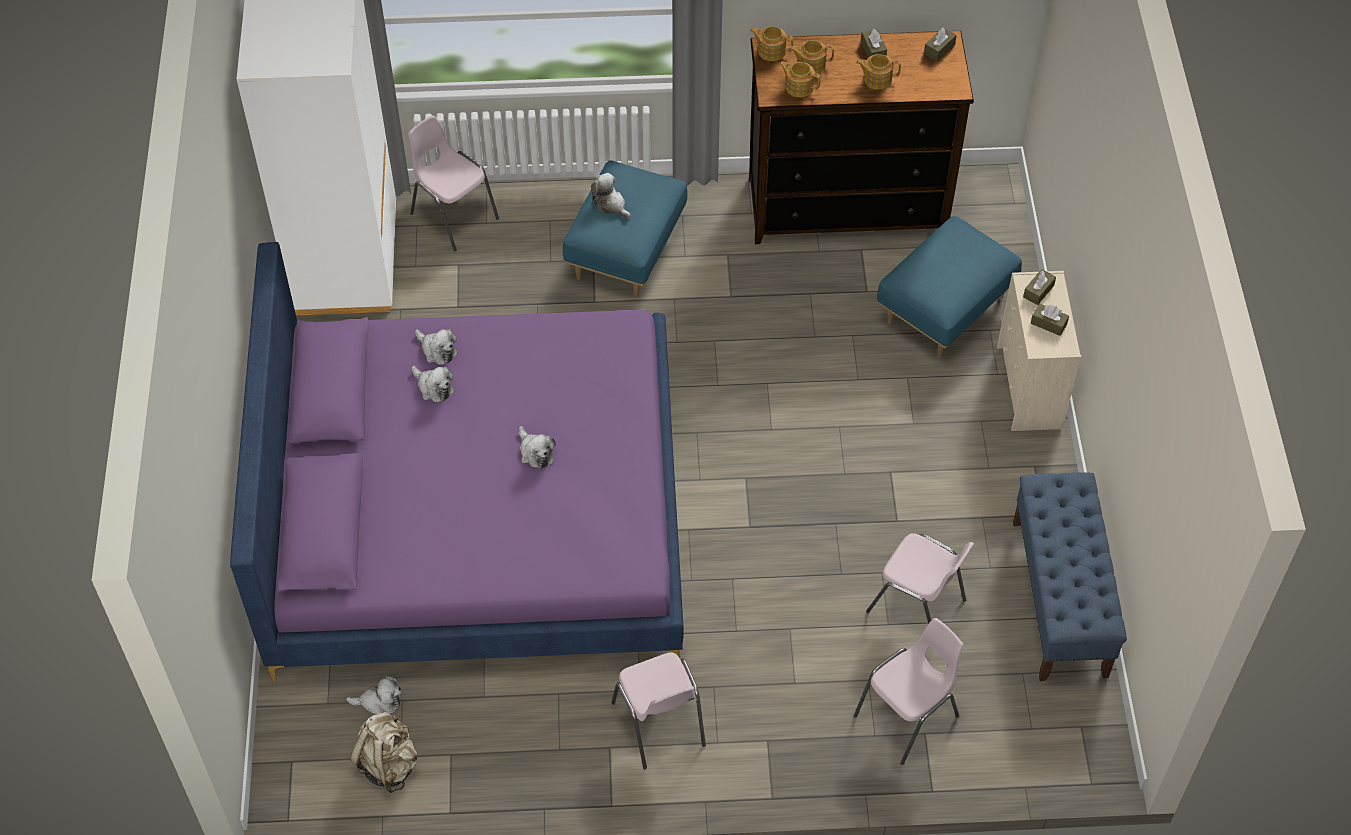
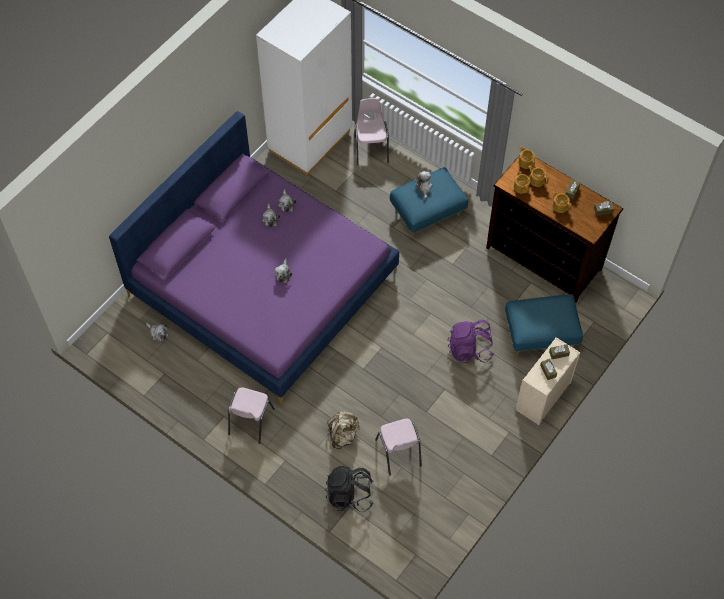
camera: 40 degrees right, 5 degrees up
beige backpack [350,712,417,793] -> beige backpack moved to [327,411,359,449]
pink chair [854,618,964,765] -> black backpack [325,466,374,512]
blue bench [1013,472,1127,681] -> none
none -> purple backpack [447,319,494,363]

